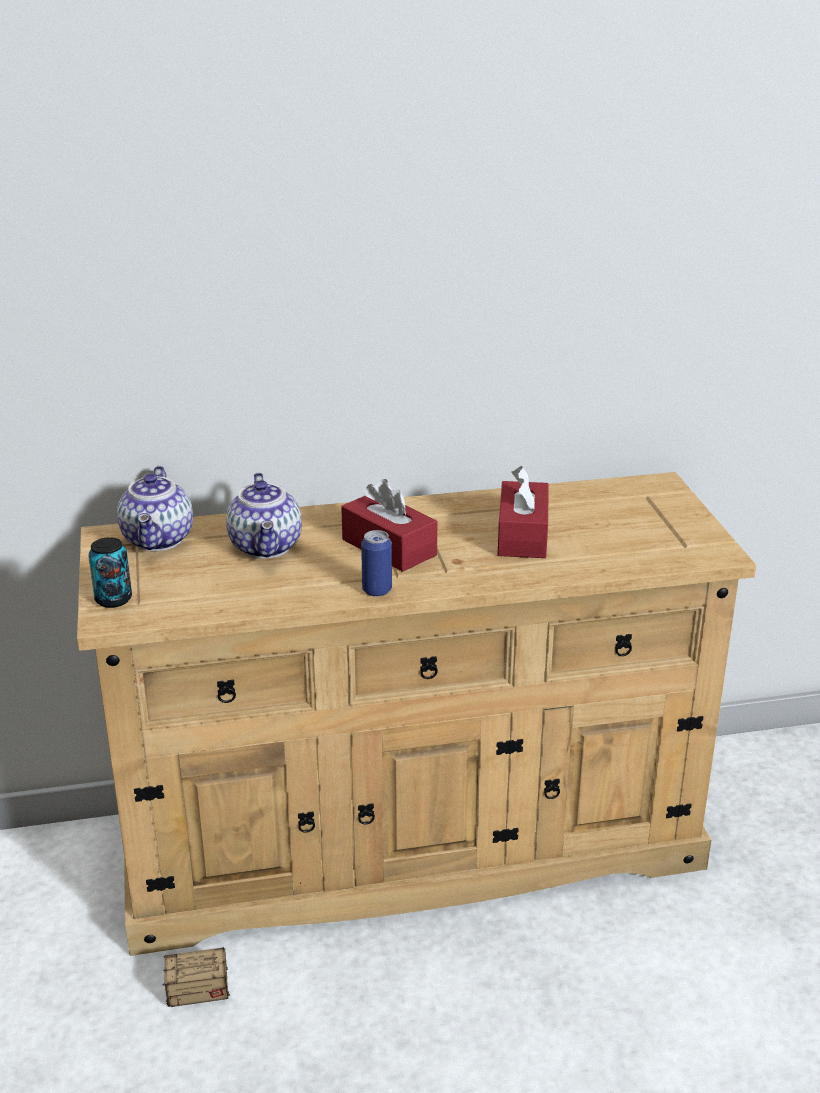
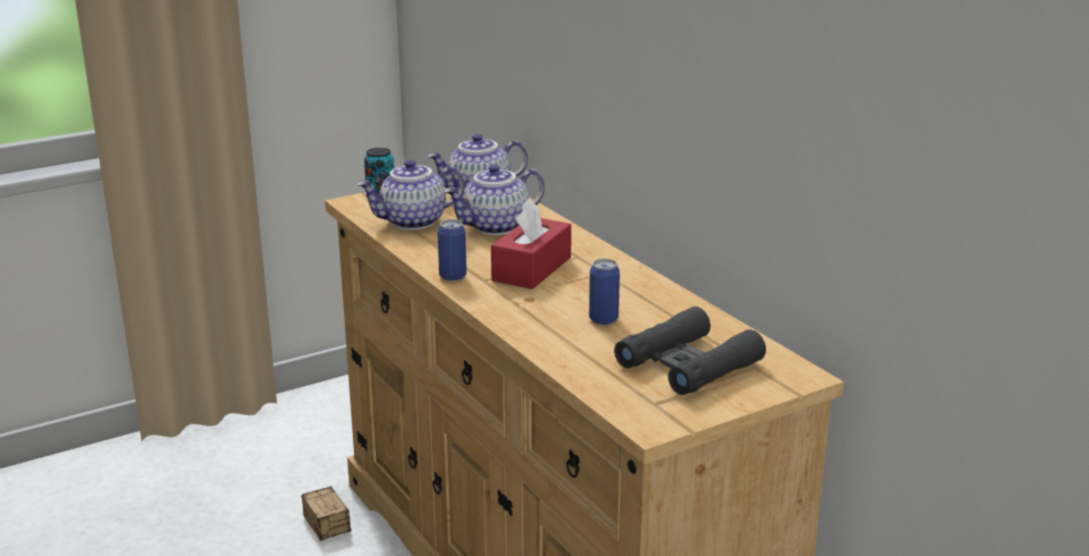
camera: 70 degrees right, 5 degrees down
red tissue box [498,466,549,558] -> can [589,259,620,325]
none -> teapot [357,160,465,230]
none -> black binoculars [614,306,766,395]

